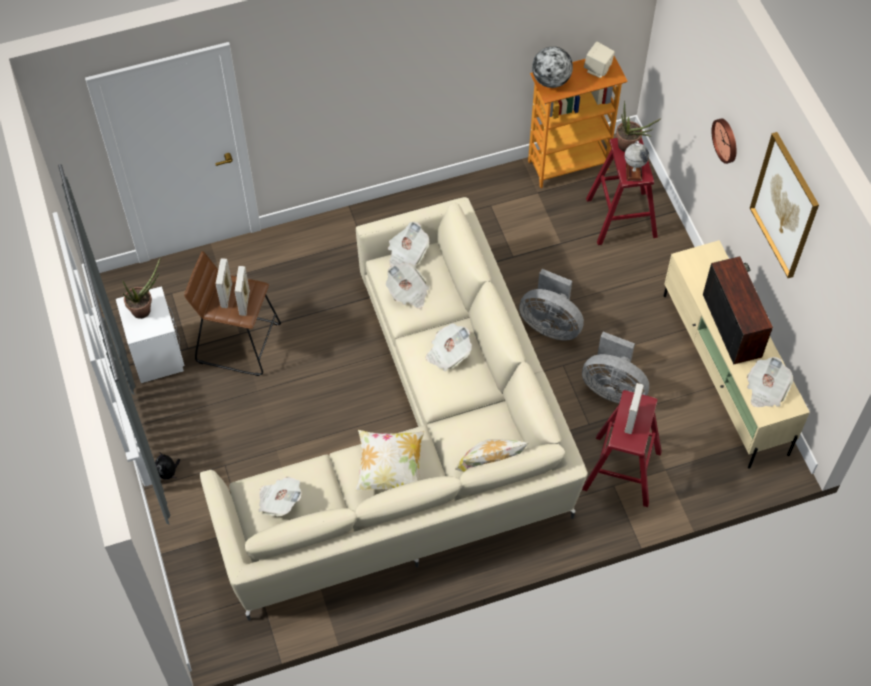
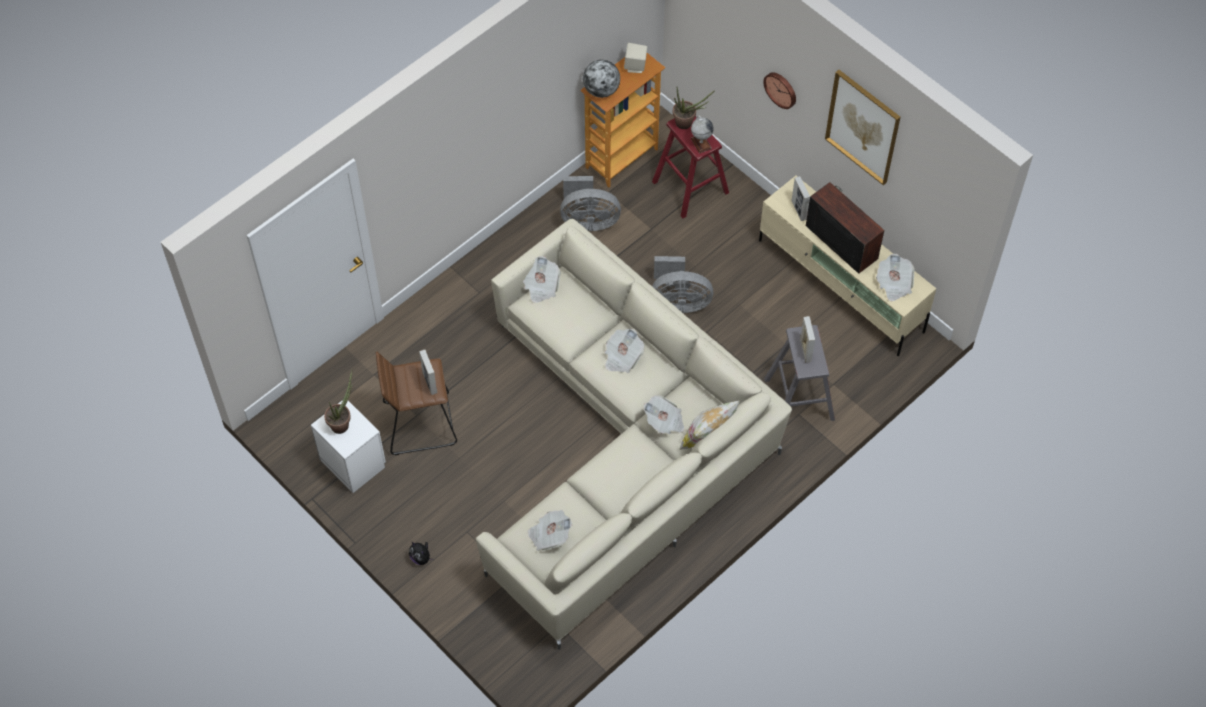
camera: 25 degrees left, 0 degrees up
picture frame [215,258,233,308] -> picture frame moved to [791,176,810,221]
pillow [356,430,425,491] -> none
newspaper [386,263,429,309] -> newspaper moved to [644,395,685,435]
grey fan [582,332,649,403] -> grey fan moved to [560,176,621,231]
red stool [582,390,662,507] -> grey stool [764,325,835,421]

